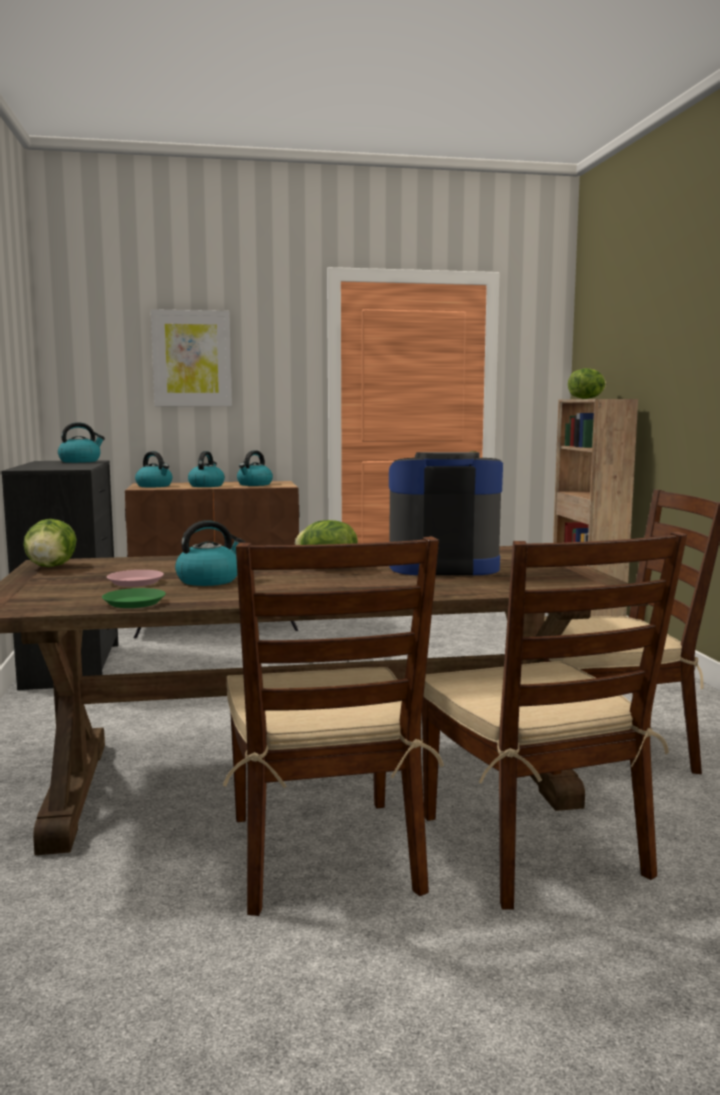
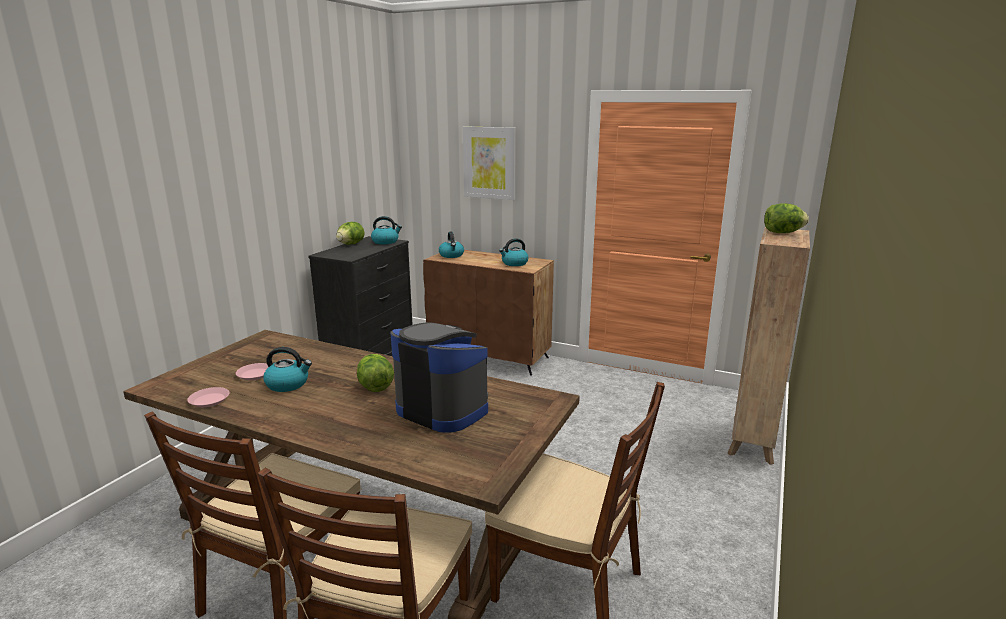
camera: 35 degrees right, 10 degrees up
lettuce [23,519,77,567] -> lettuce moved to [336,222,365,245]
green plate [102,588,166,608] -> pink plate [187,387,230,407]
kettle [188,451,225,487] -> none

